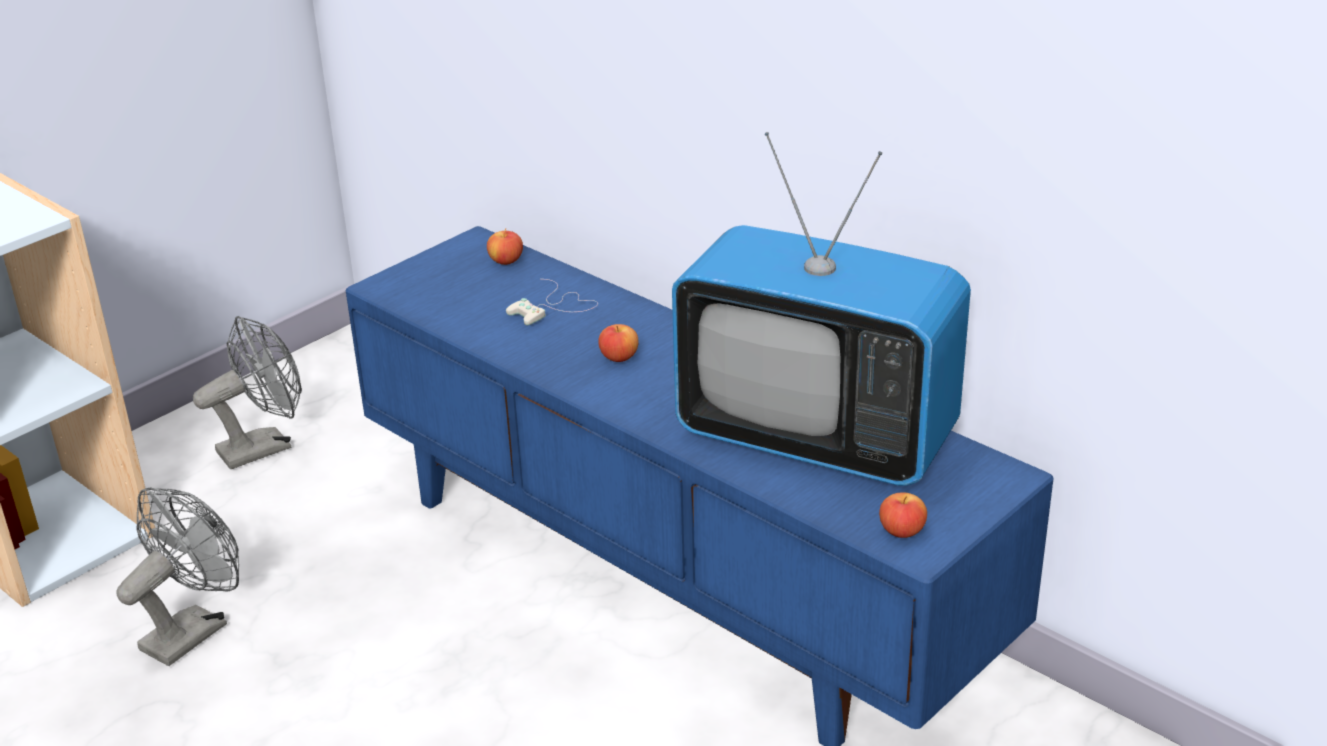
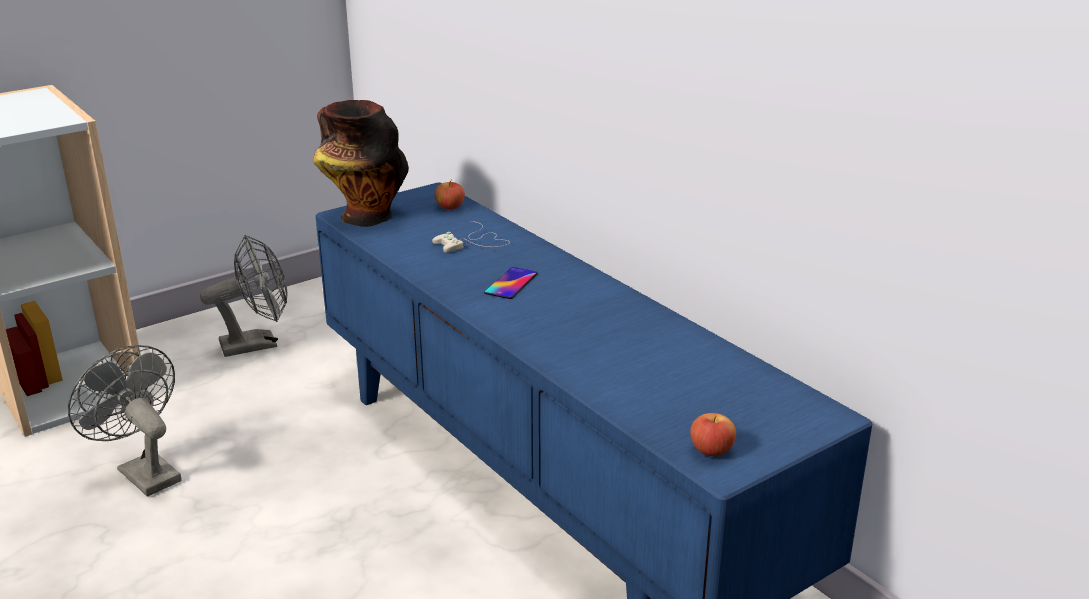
camera: 10 degrees right, 5 degrees down
grey fan [116,488,239,666] -> grey fan turned 90 degrees counterclockwise [68,345,182,497]
apple [598,324,639,362] -> phone [484,267,538,299]
television [672,132,971,486] -> none
none -> vase [314,100,409,227]

